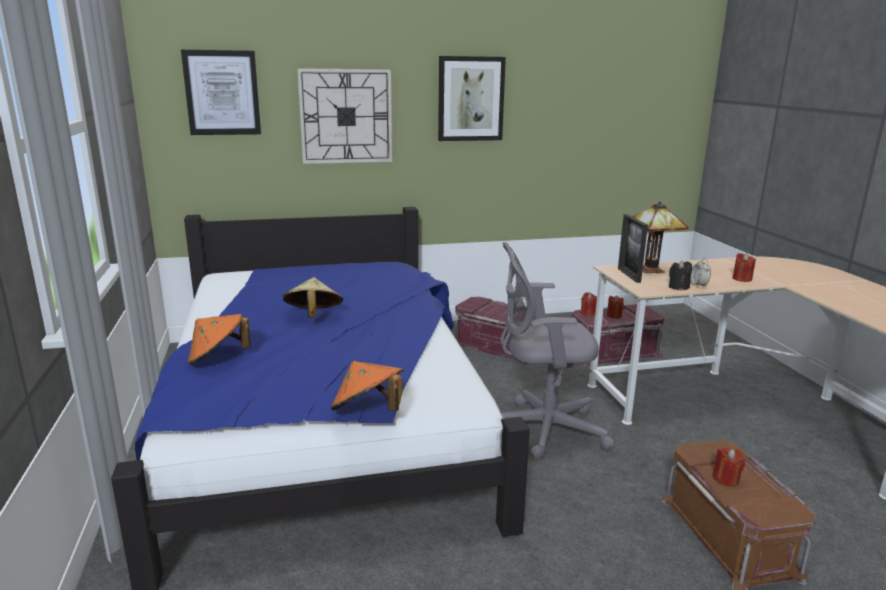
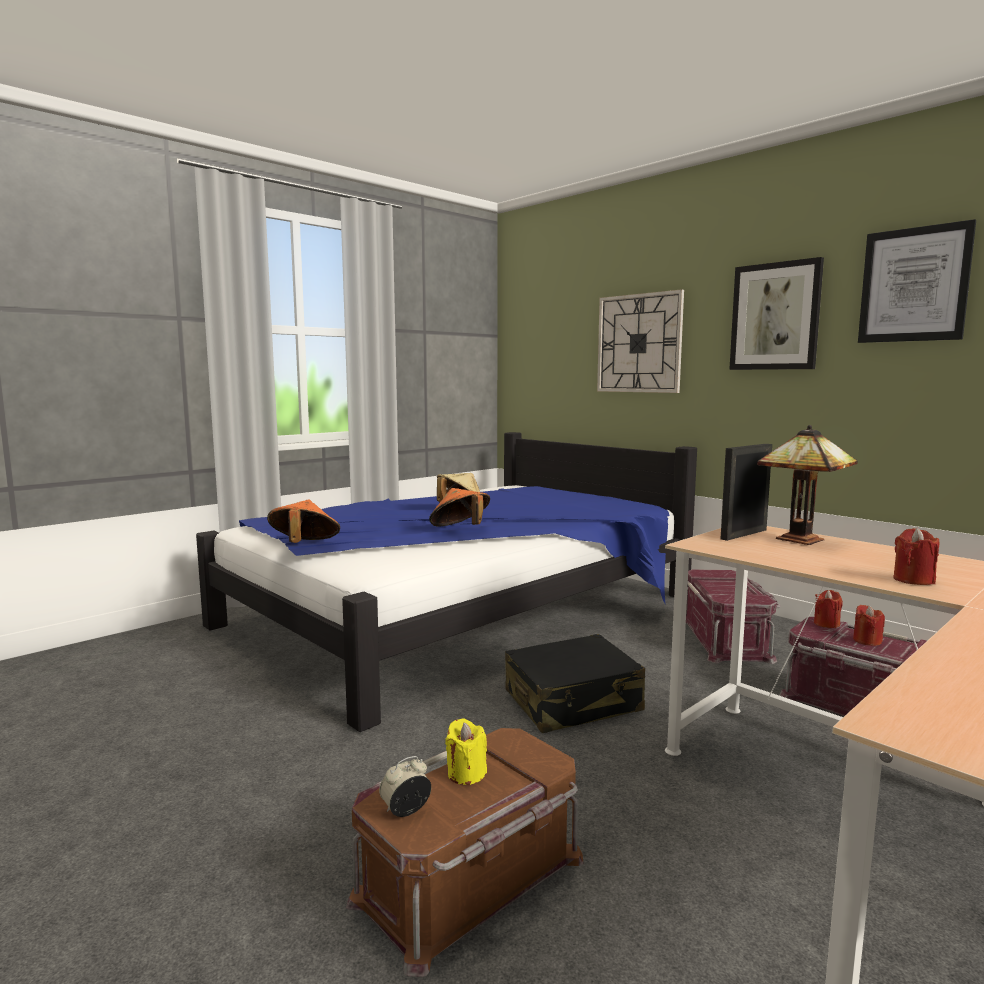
camera: 60 degrees right, 10 degrees down
picture [181,50,261,135] -> picture moved to [858,219,976,343]
orange hat [188,314,251,365] -> orange hat moved to [429,488,490,526]
grey office chair [500,242,614,460] -> black suitcase [505,634,645,733]
black candle [669,260,692,290] -> none
alarm clock [690,258,711,287] -> alarm clock moved to [379,756,431,817]
red candle [712,447,745,487] -> yellow candle [445,719,487,785]

